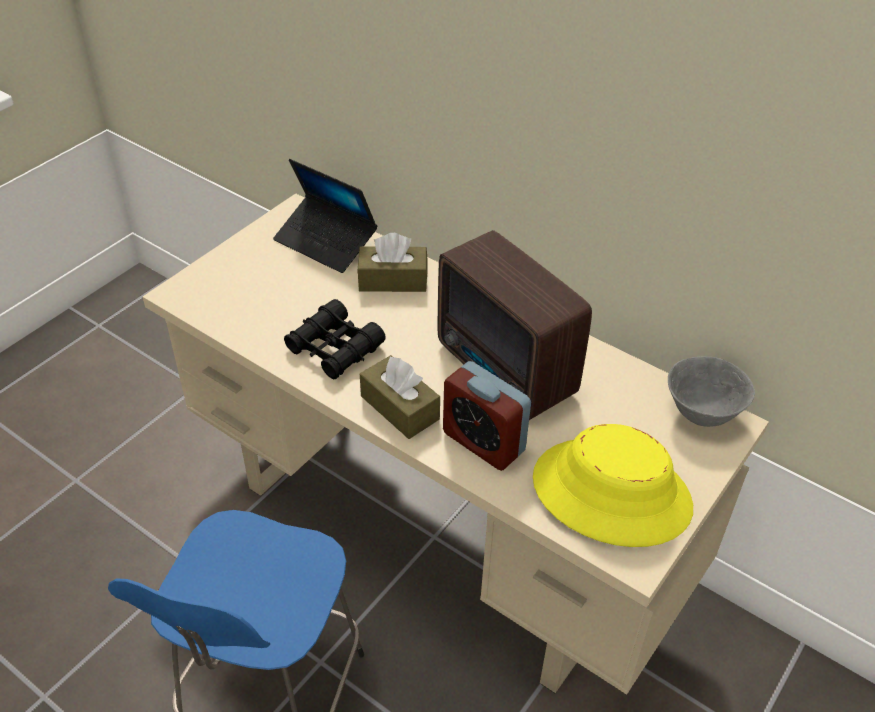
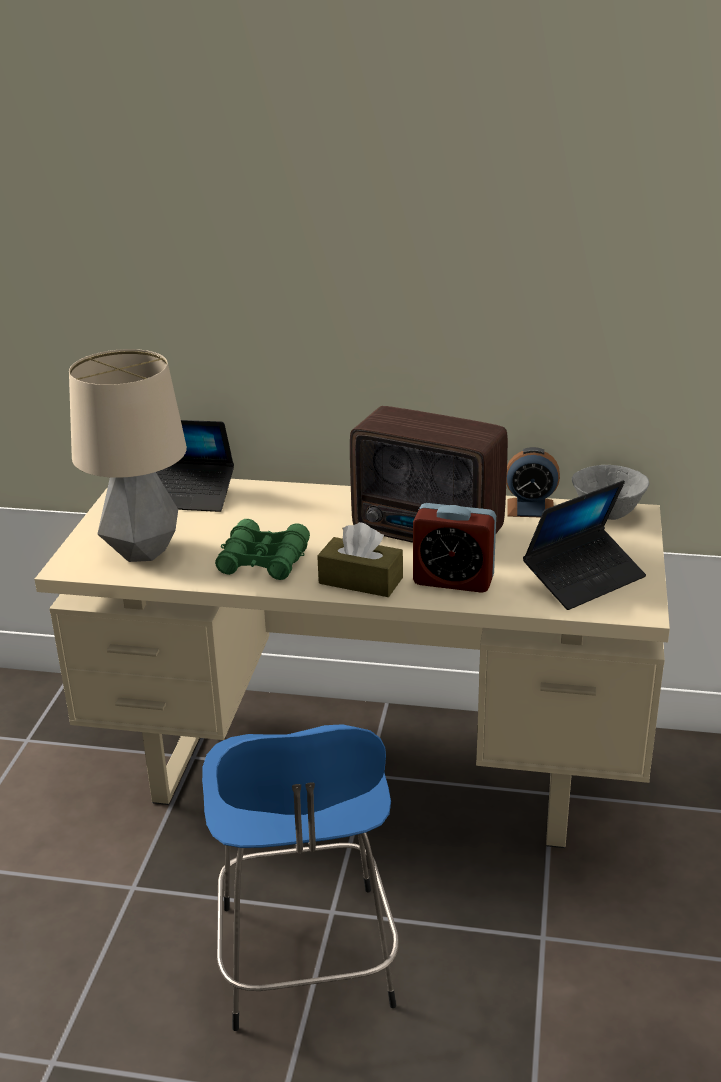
camera: 25 degrees left, 15 degrees down
black binoculars [284,299,386,379] -> green binoculars [215,519,310,580]
brown tissue box [357,233,428,292] -> none
yellow hat [533,424,693,547] -> laptop [523,480,646,610]
none -> table lamp [69,349,187,562]
none -> alarm clock [506,447,560,518]

